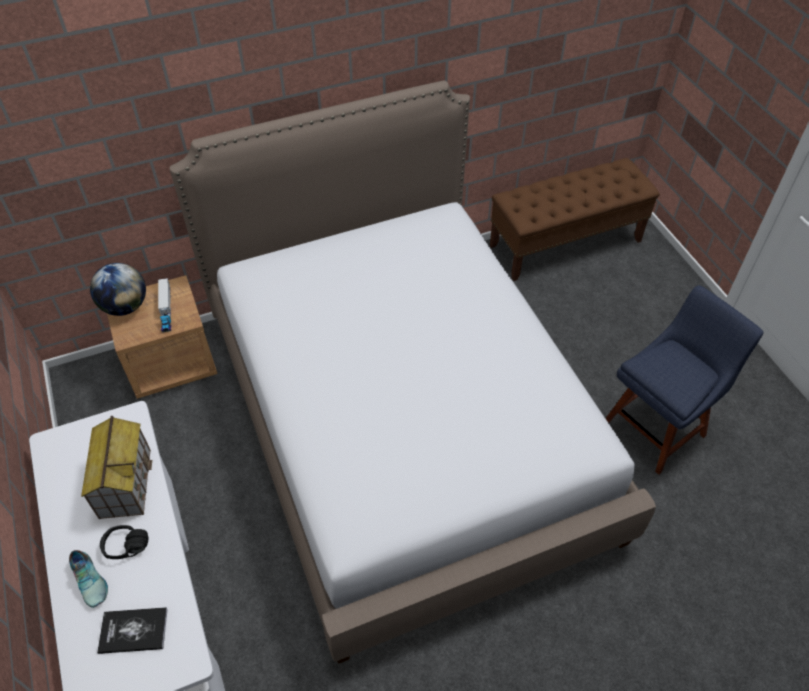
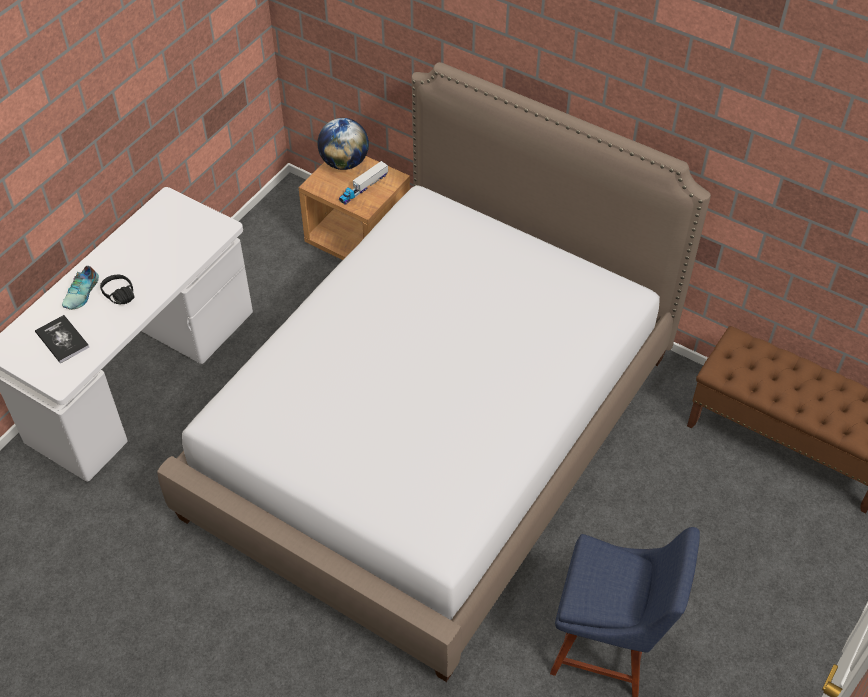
camera: 55 degrees right, 0 degrees up
toy house [81,416,152,519] -> none

